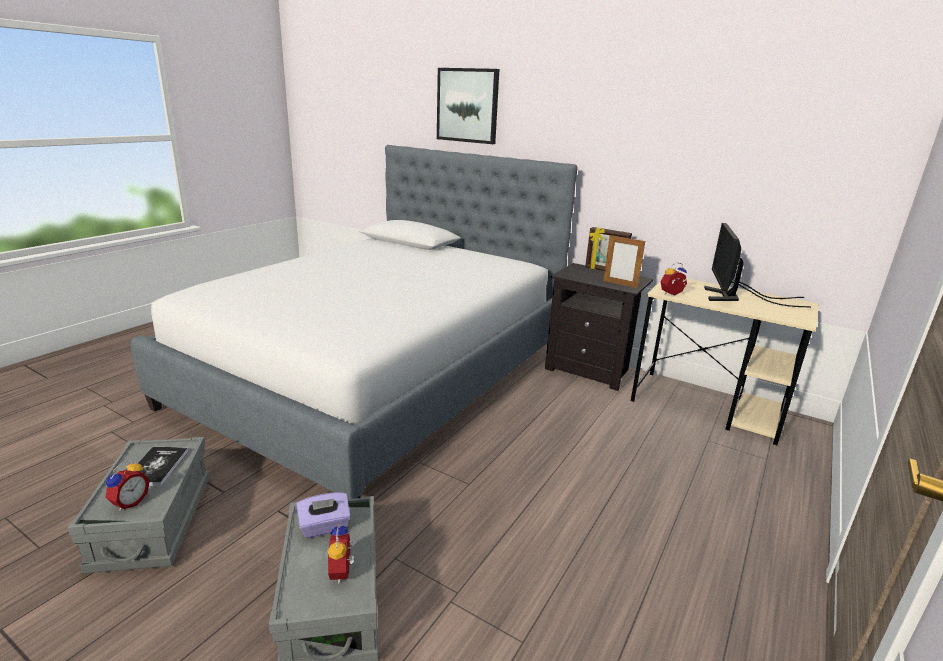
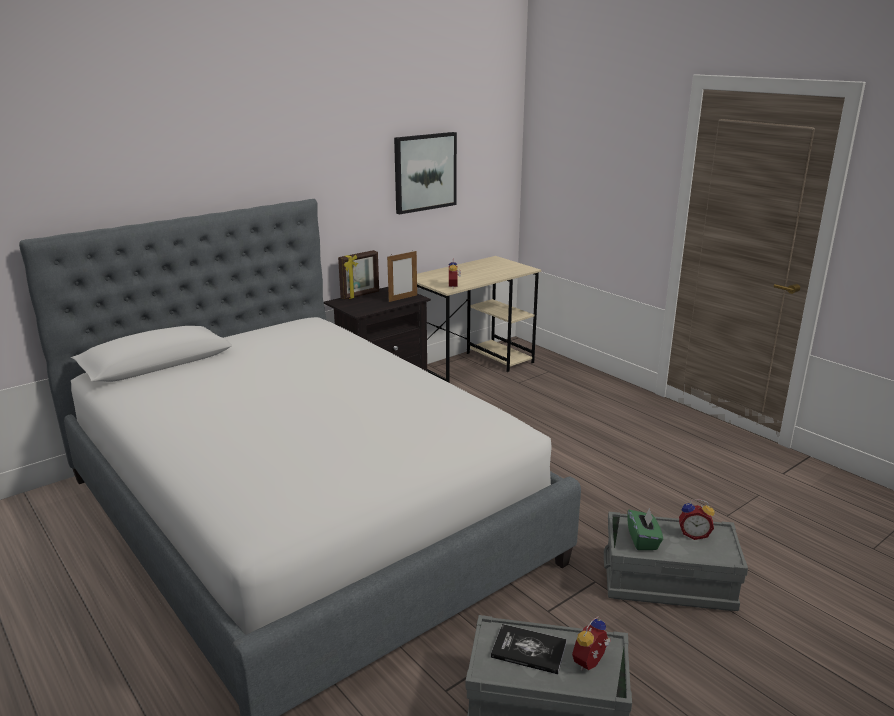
camera: 70 degrees left, 0 degrees up
alarm clock [105,460,150,511] -> alarm clock turned 90 degrees counterclockwise [572,616,611,670]
purple tissue box [296,492,351,538] -> green tissue box [627,508,663,550]
picture [437,68,499,144] -> picture moved to [394,132,457,215]
monitor [704,223,811,308] -> none

